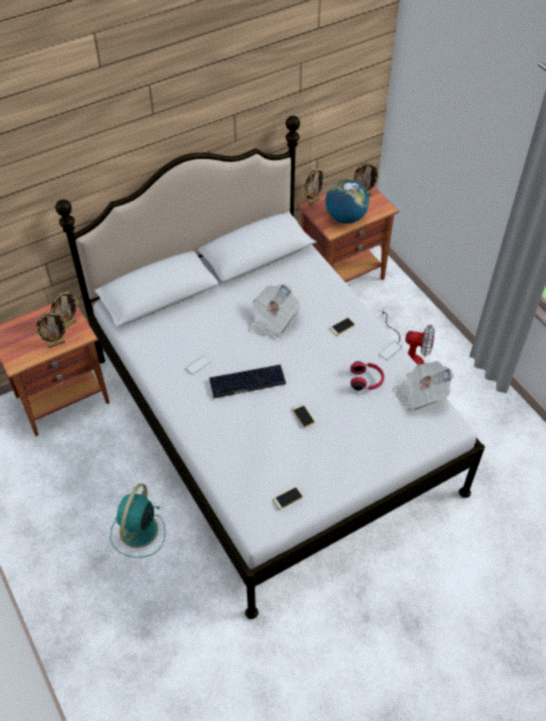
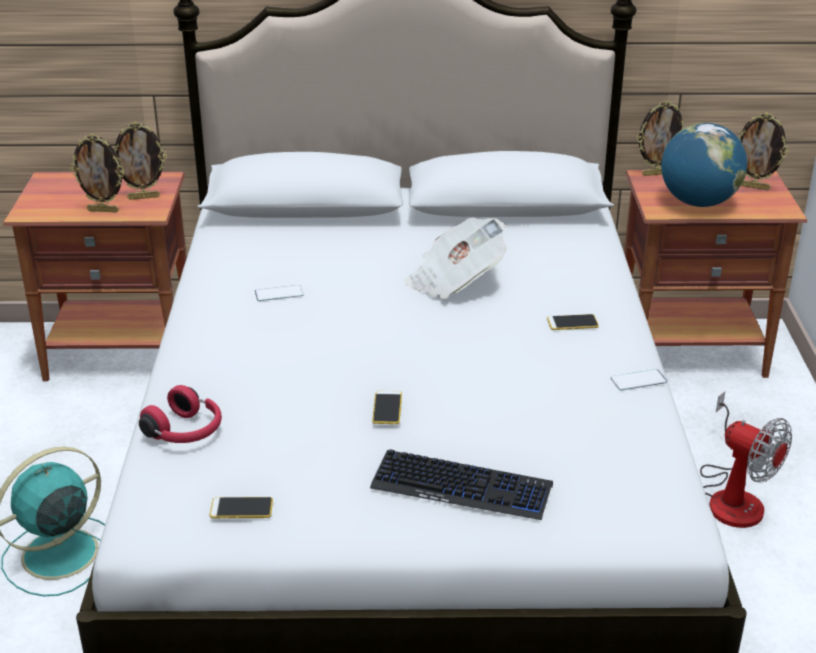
camera: 30 degrees right, 20 degrees down
keyboard [209,365,286,398] -> keyboard moved to [370,449,553,520]
red headphones [350,361,384,391] -> red headphones moved to [139,385,222,443]
newspaper [393,361,454,411] -> none

